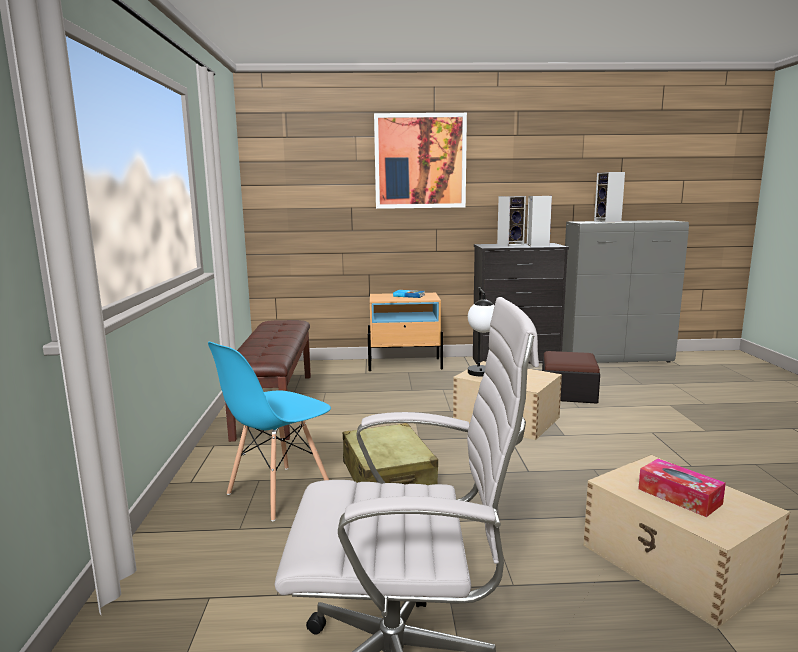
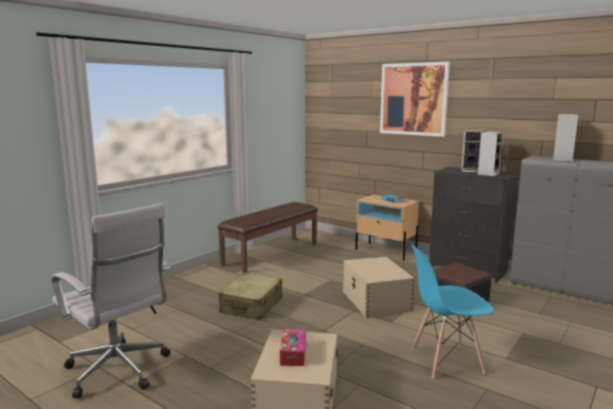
camera: 40 degrees right, 0 degrees up
blue chair [208,342,331,522] -> blue chair moved to [411,244,494,379]
table lamp [468,287,495,376] -> none

